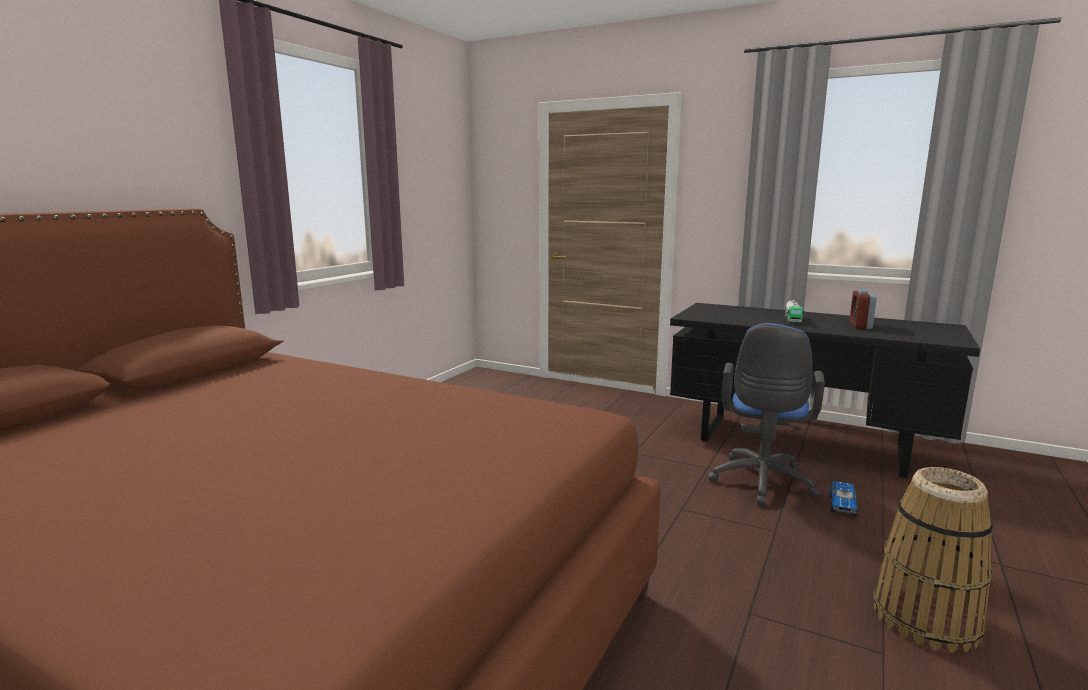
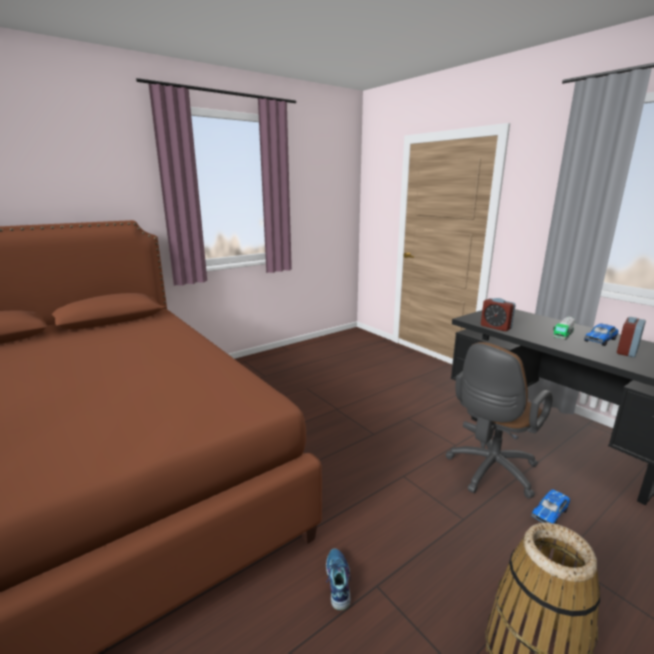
camera: 25 degrees right, 5 degrees up
blue office chair [708,323,825,506] -> brown office chair [445,342,553,499]
none -> shoe [324,548,351,610]
none -> alarm clock [481,298,515,331]
none -> toy car [584,324,619,346]

